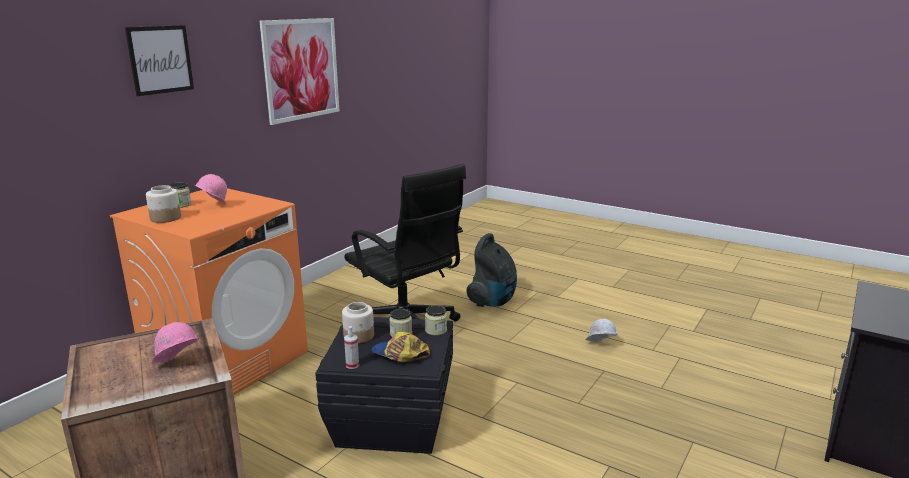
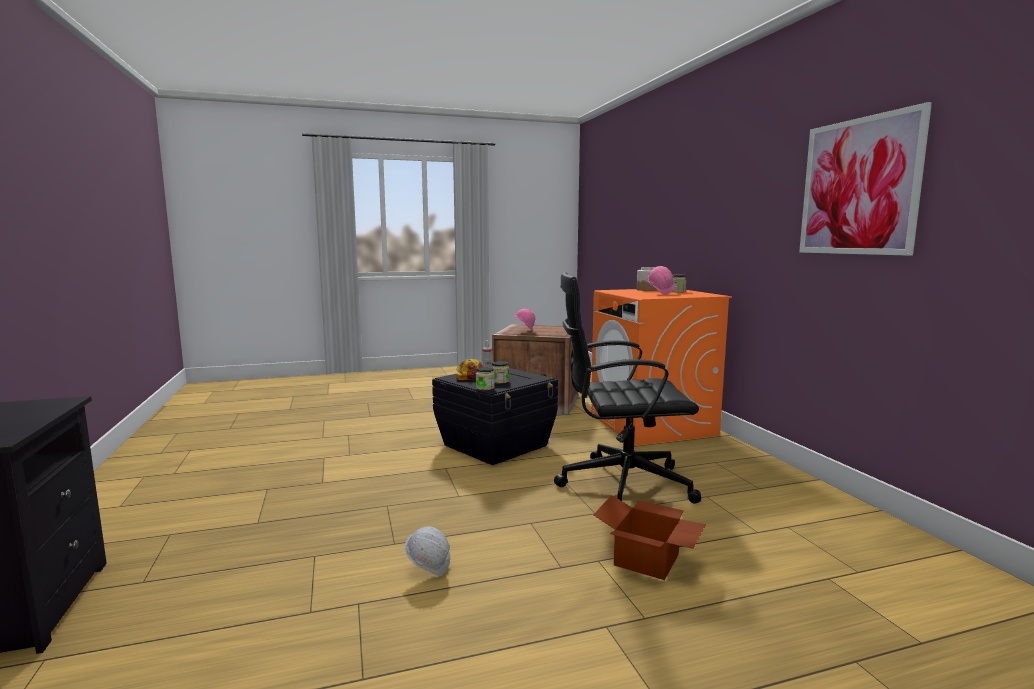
camera: 130 degrees right, 10 degrees down
picture [125,25,194,96] -> none
jar [342,302,374,343] -> none
vacuum cleaner [466,233,517,307] -> cardboard box [593,495,706,580]

